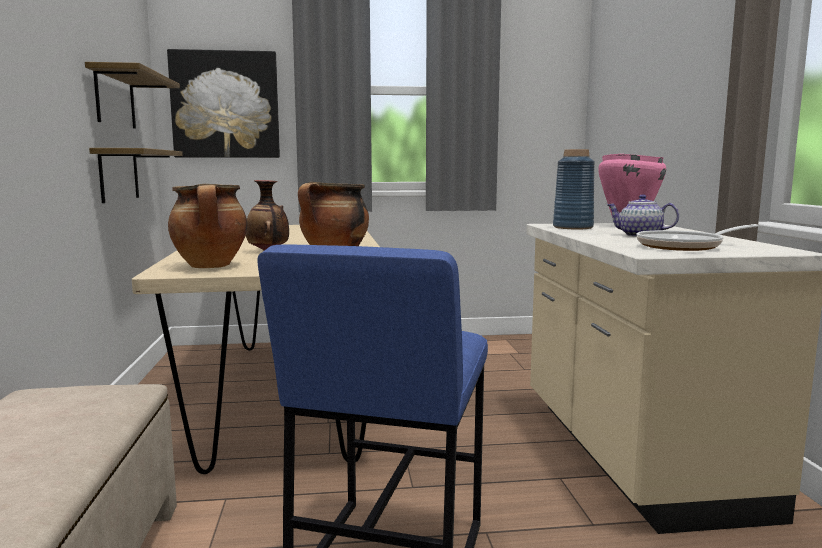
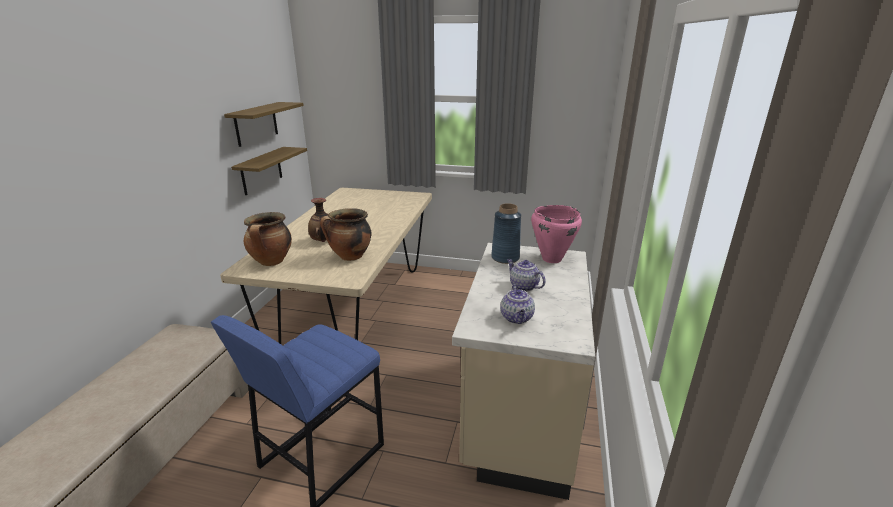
camera: 20 degrees right, 15 degrees up
picture [167,49,280,158] -> none
frying pan [636,224,759,251] -> teapot [500,284,535,324]

